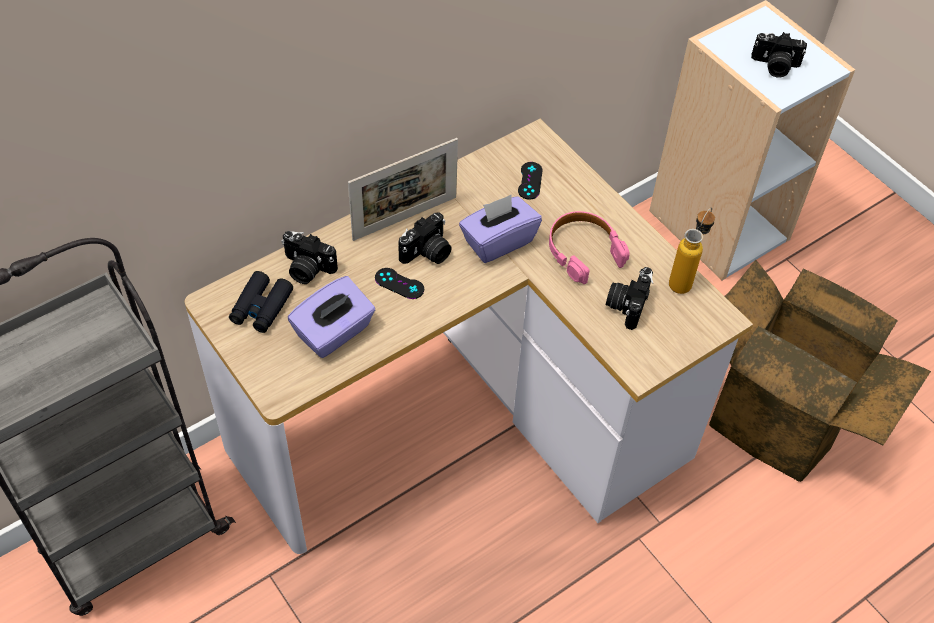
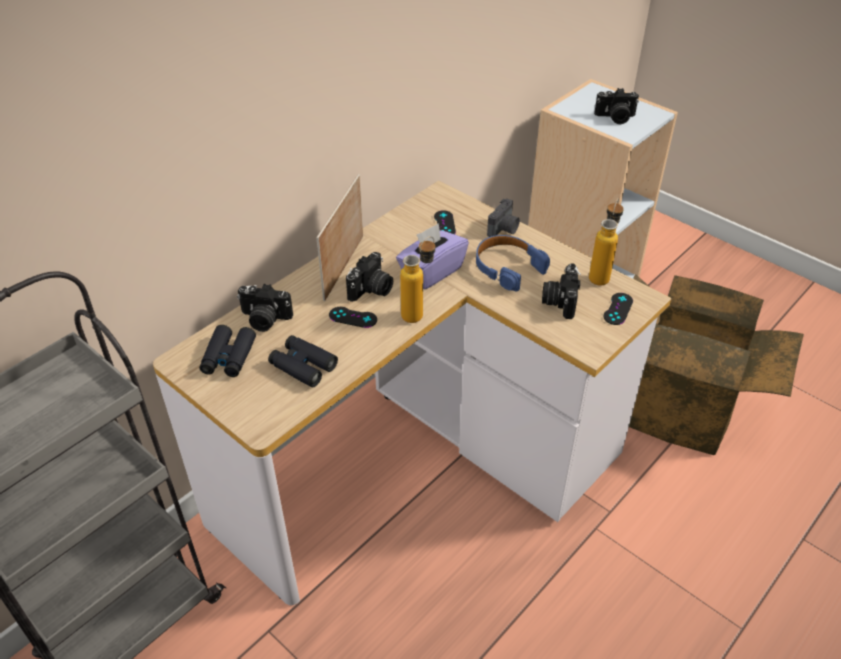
camera: 10 degrees left, 10 degrees down
purple tissue box [288,276,375,358] -> black binoculars [268,335,338,387]
picture frame [348,138,458,241] -> picture frame turned 150 degrees clockwise [316,174,363,301]
pink headphones [549,211,630,284] -> blue headphones [476,235,550,292]
none -> bottle [400,236,435,323]
none -> camera [487,199,520,237]
none -> black game controller [603,293,633,325]

